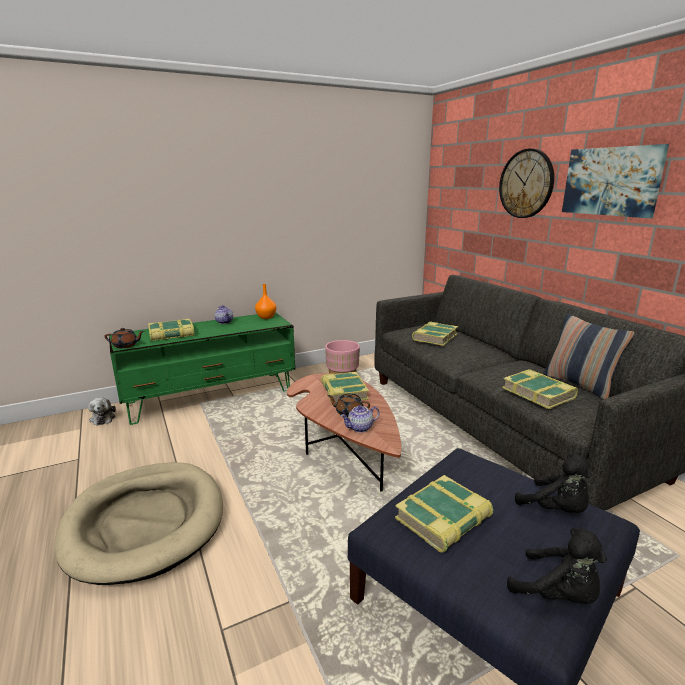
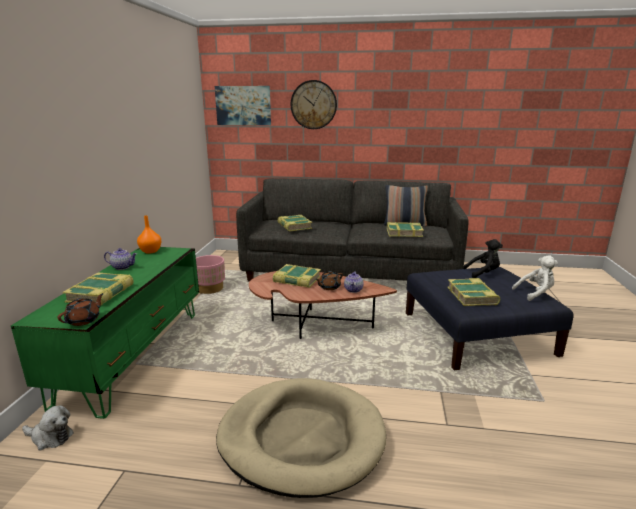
camera: 55 degrees left, 0 degrees up
black plush toy [507,527,607,604] -> white plush toy [512,255,558,301]
picture [562,144,669,218] -> picture moved to [215,86,271,125]

